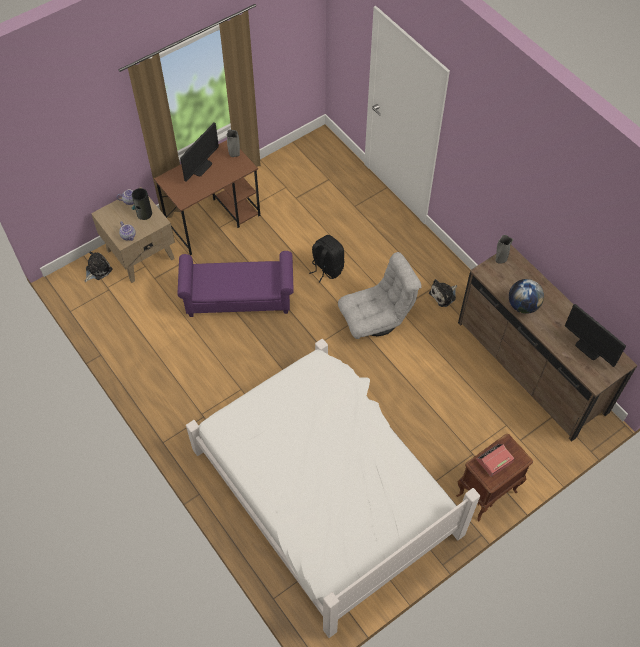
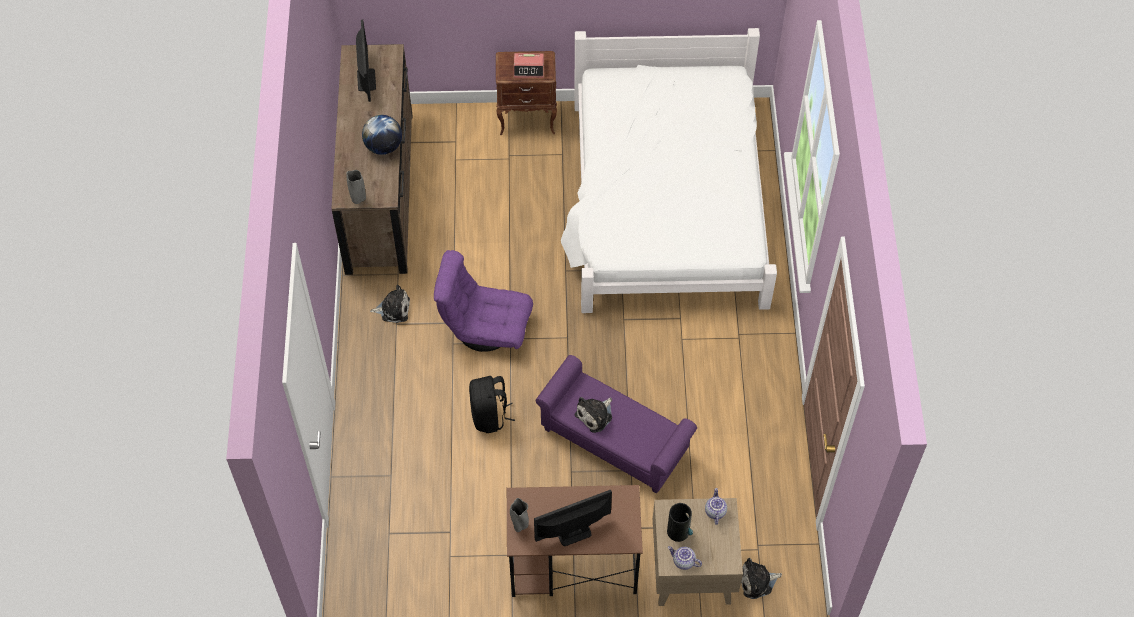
camera: 145 degrees left, 0 degrees up
grey armchair [338,252,421,339] -> purple armchair [434,250,533,352]
none -> plush toy [575,397,612,433]

